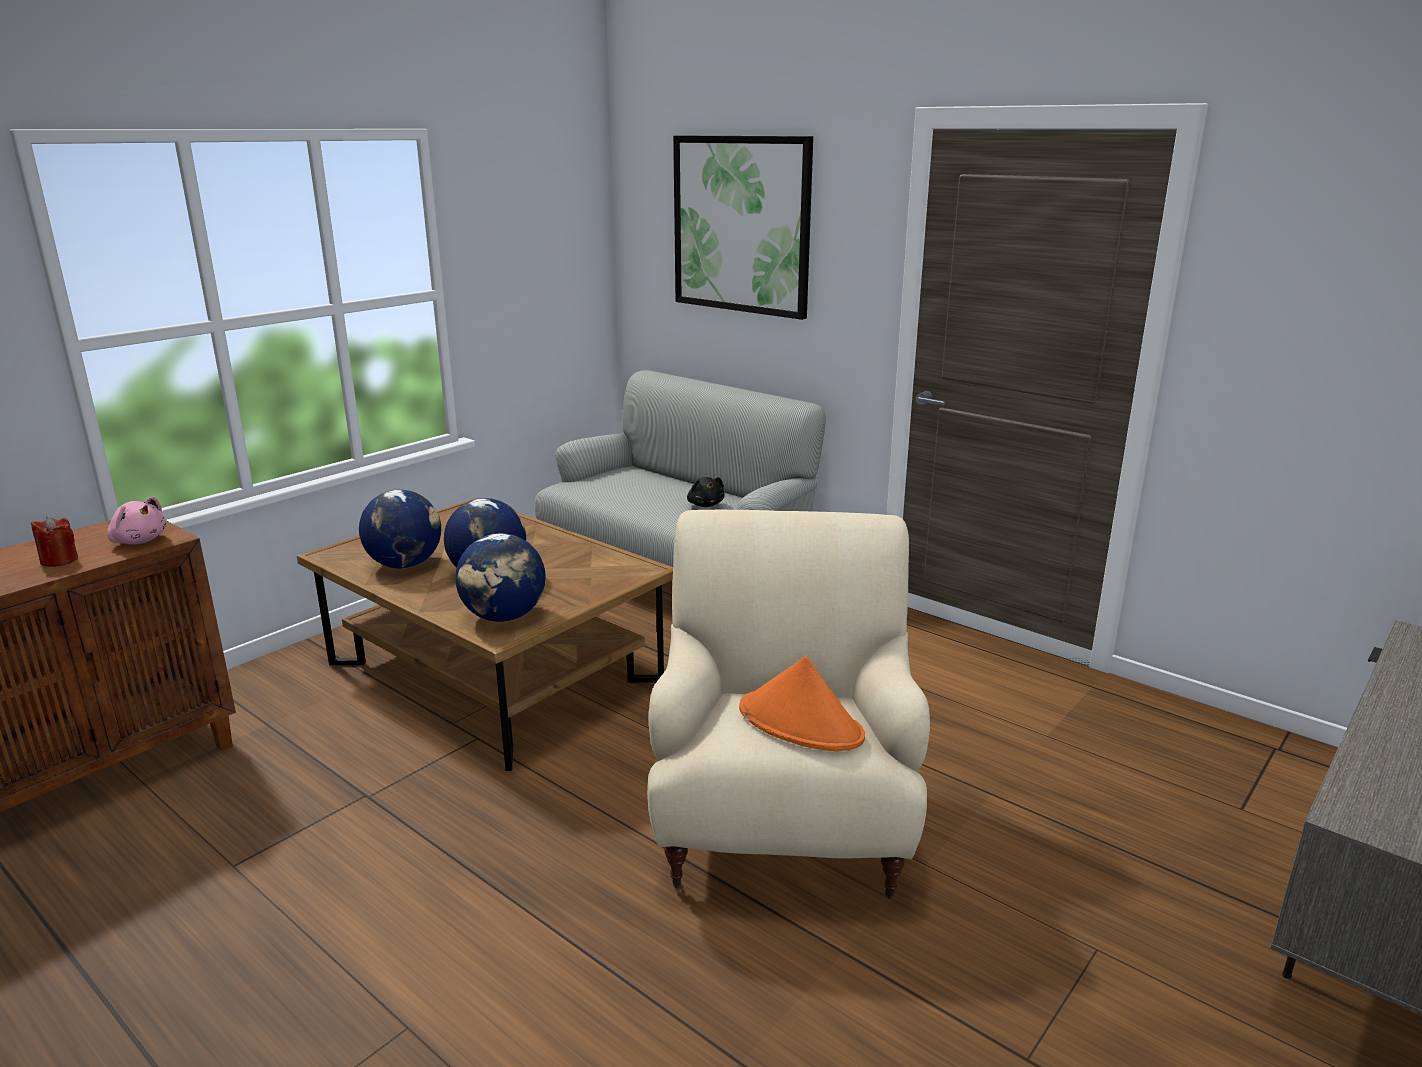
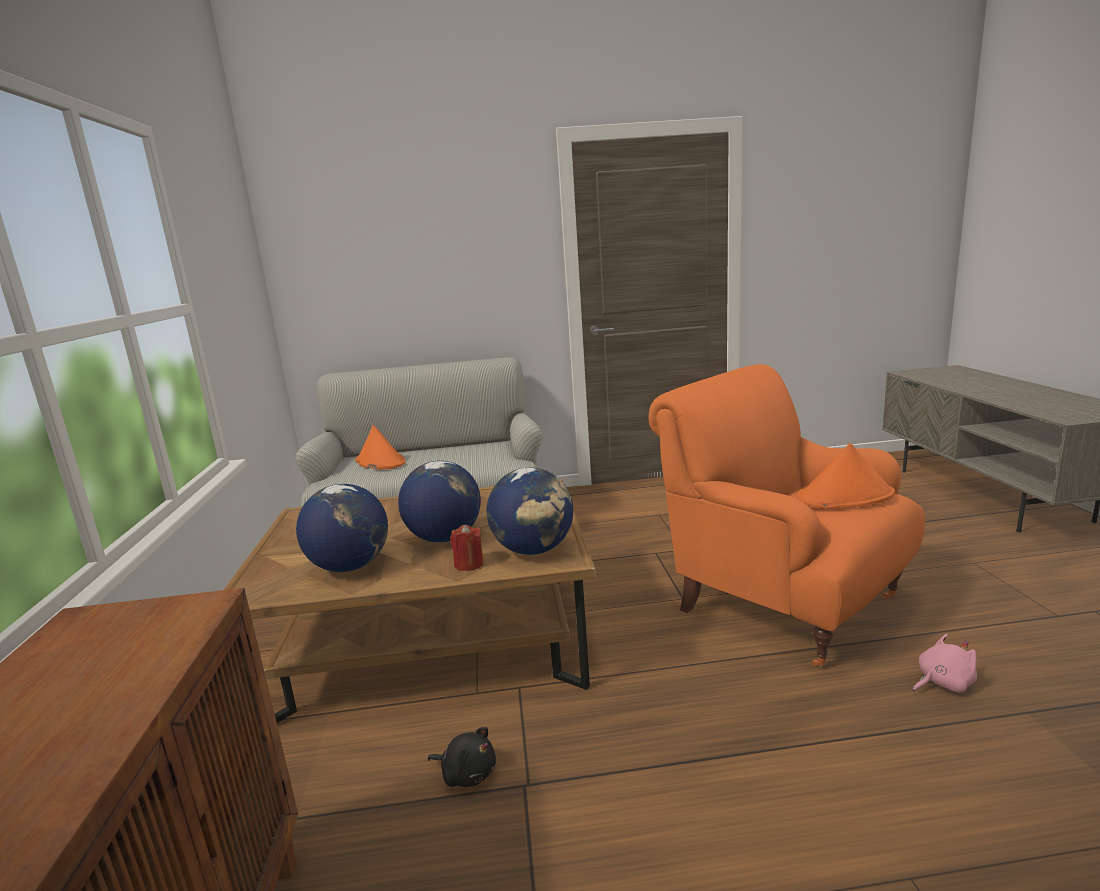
camera: 45 degrees left, 5 degrees down
red candle [31,516,78,567] -> red candle moved to [450,524,484,571]
pink plush toy [107,497,167,544] -> pink plush toy moved to [913,634,977,692]
beige armchair [647,510,930,899] -> orange armchair [649,364,925,667]
picture [673,135,813,320] -> none
black plush toy [687,477,724,507] -> black plush toy moved to [428,727,496,787]
none -> orange hat [355,425,406,470]

